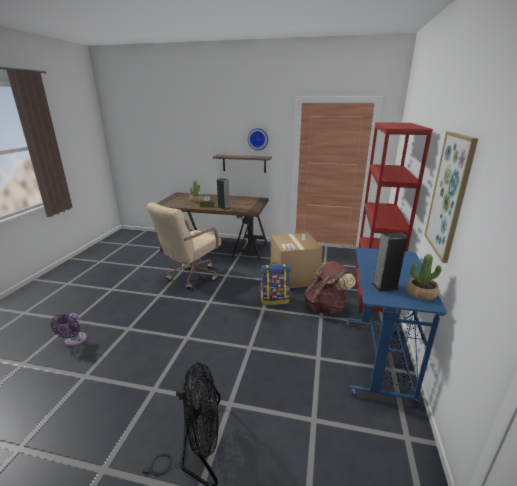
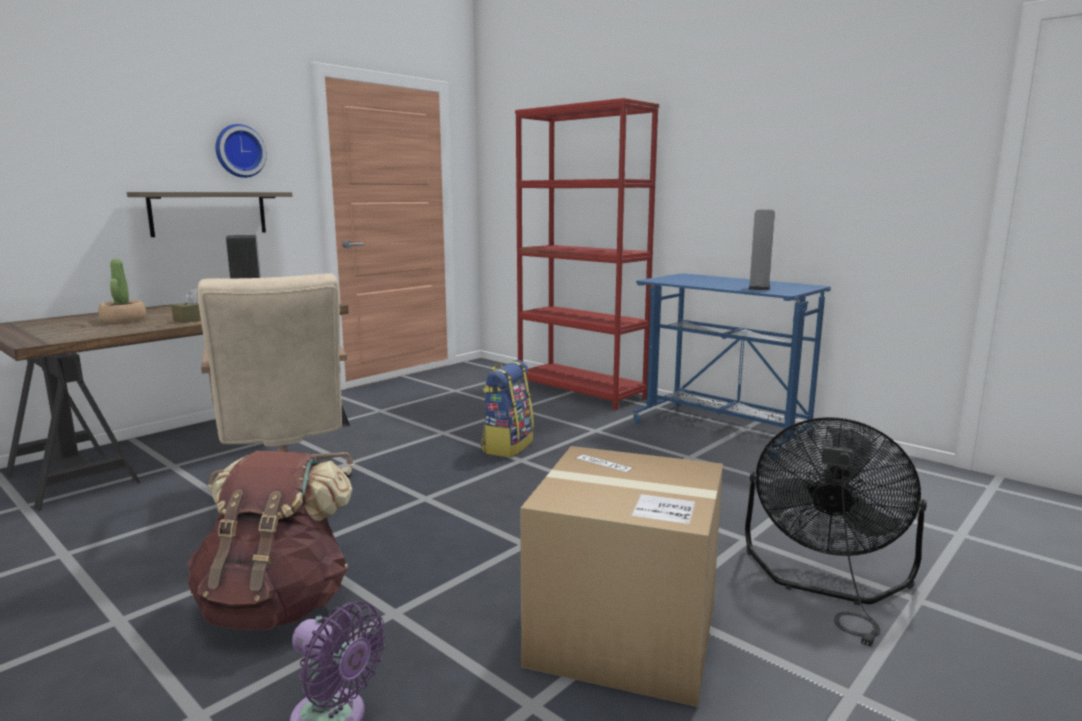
camera: 60 degrees left, 10 degrees down
cardboard box [271,233,323,288] -> cardboard box moved to [520,446,723,707]
brown backpack [304,261,356,314] -> brown backpack moved to [188,451,352,630]
potted plant [406,254,441,300] -> none
picture [424,131,478,263] -> none

